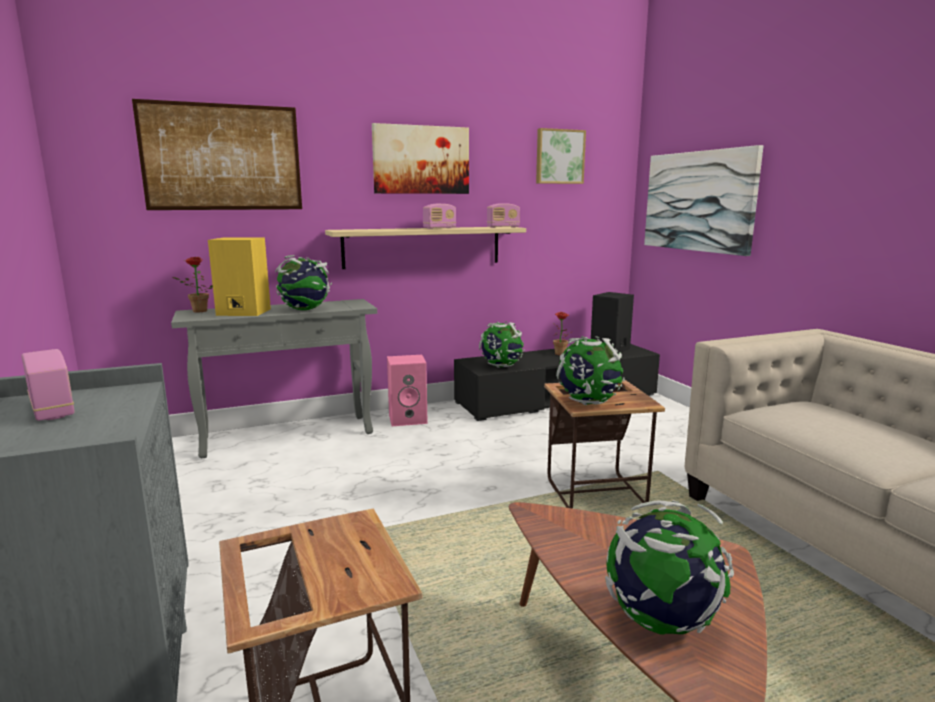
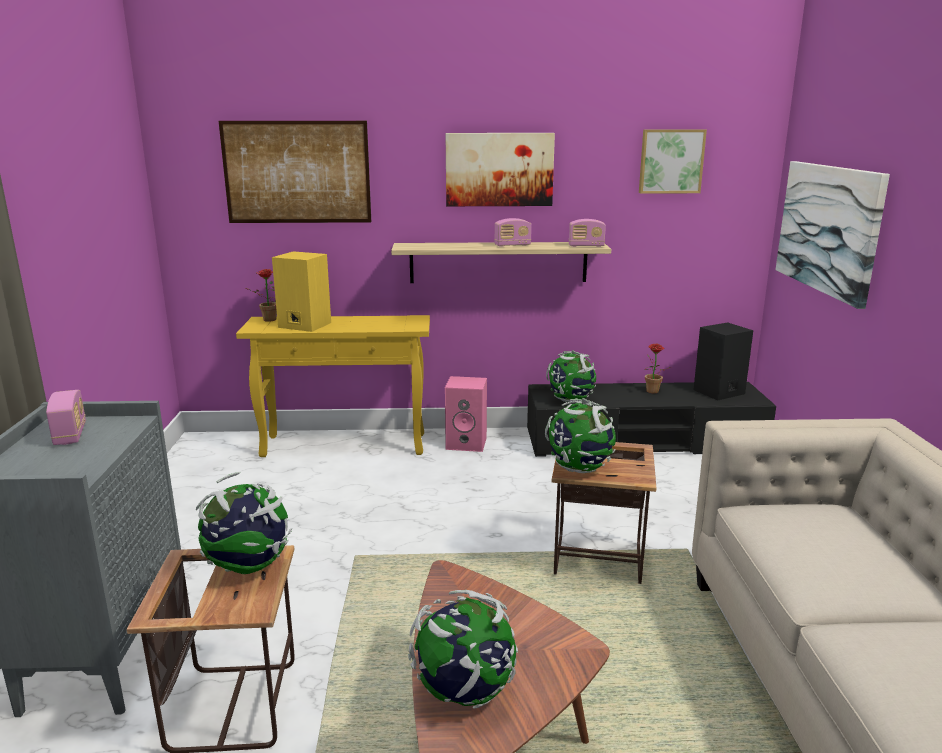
camera: 20 degrees right, 5 degrees up
grey console table [171,299,377,459] -> yellow console table [236,315,430,457]
globe [275,255,332,310] -> globe moved to [196,472,292,574]

